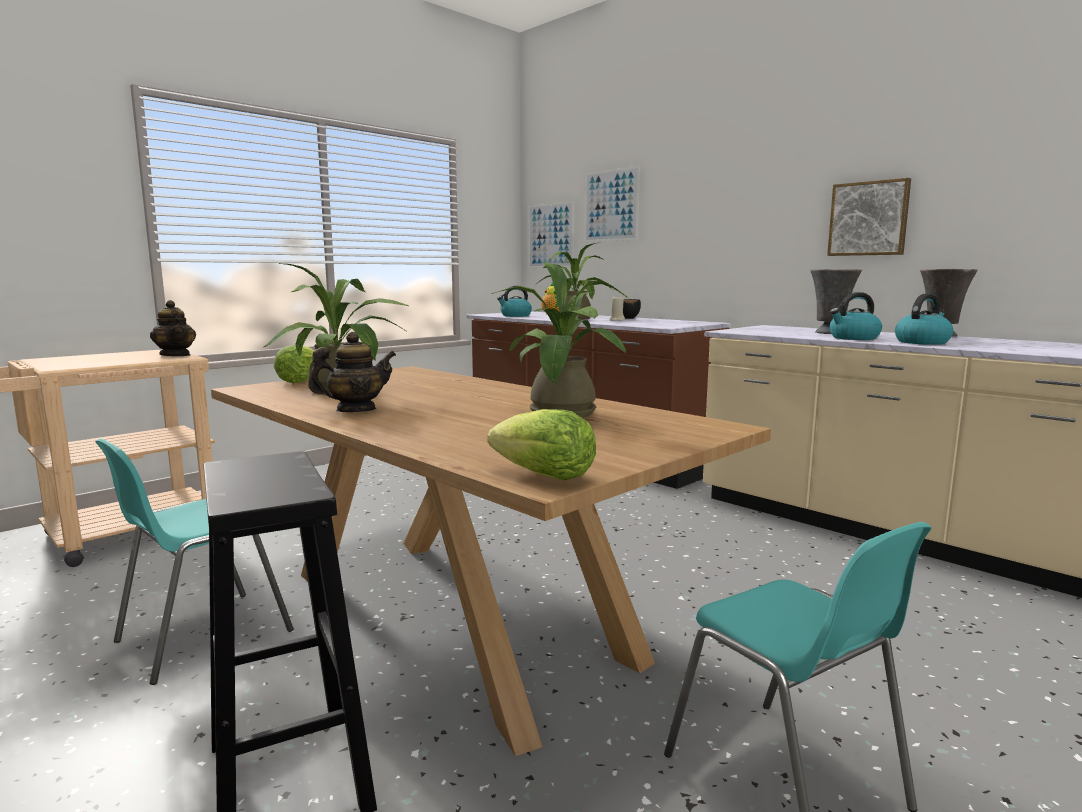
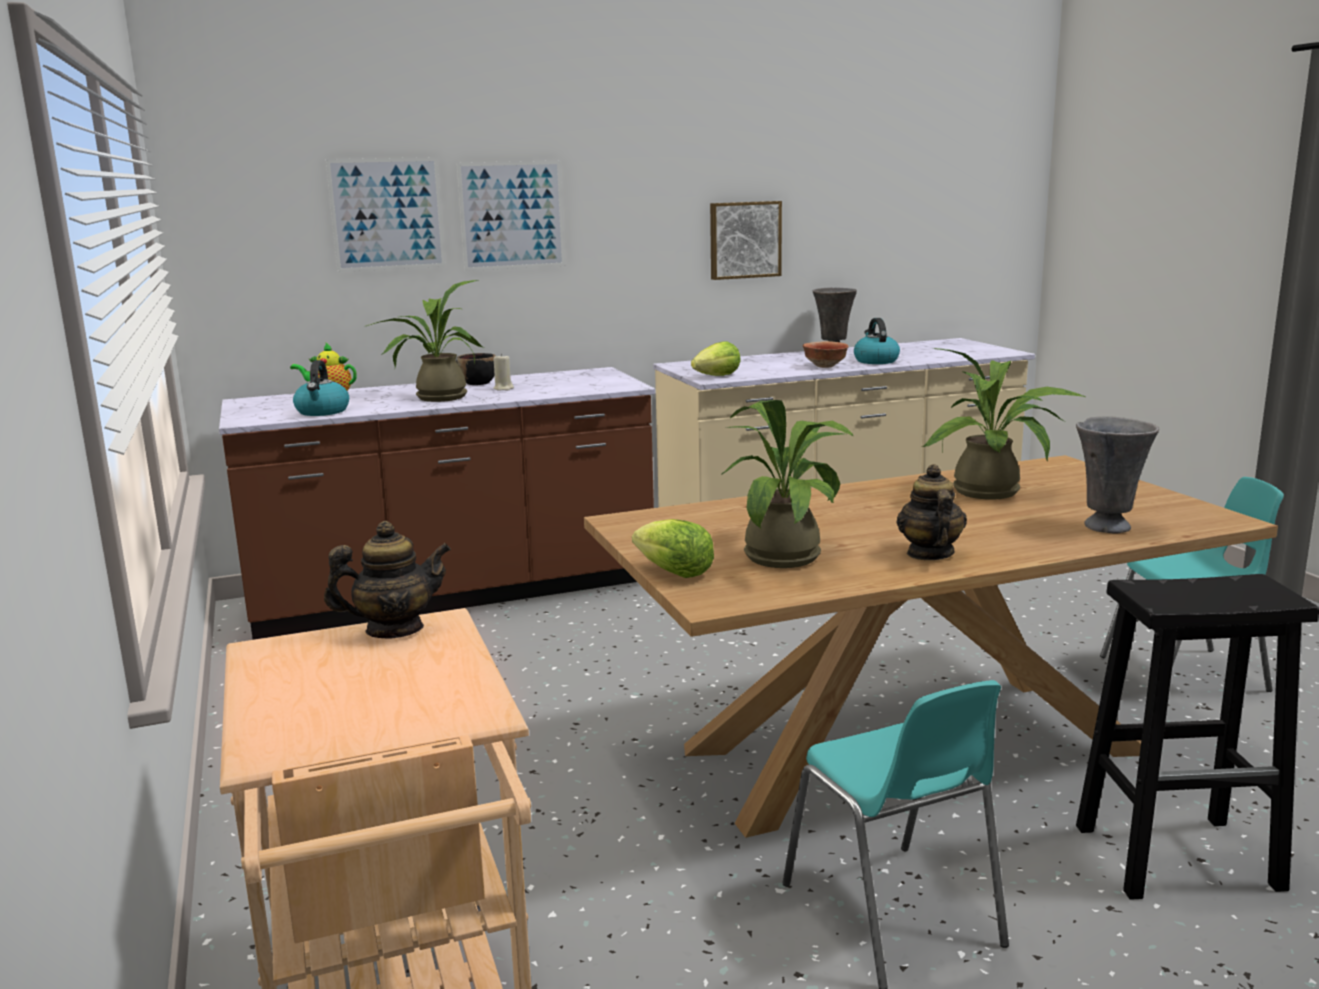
camera: 65 degrees left, 5 degrees up
lettuce [487,409,596,480] -> lettuce moved to [691,341,741,376]
picture [528,201,574,268] -> picture moved to [457,161,565,271]
grey vase [811,269,862,334] -> grey vase moved to [1076,416,1159,533]
kettle [829,292,882,340] -> bowl [803,341,849,368]

